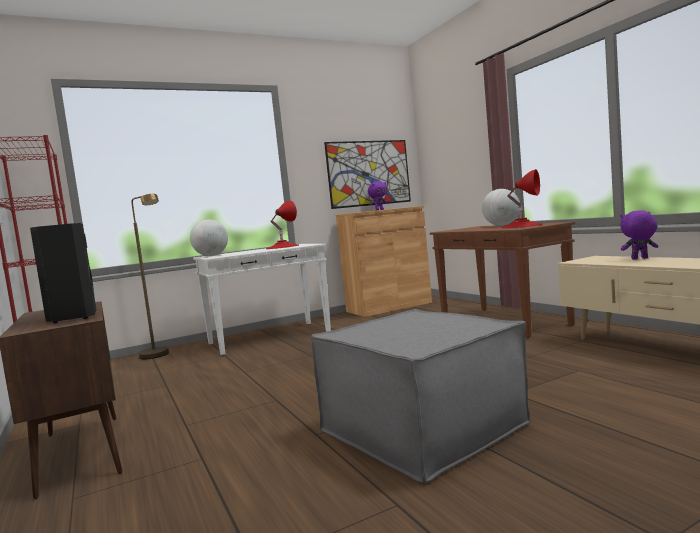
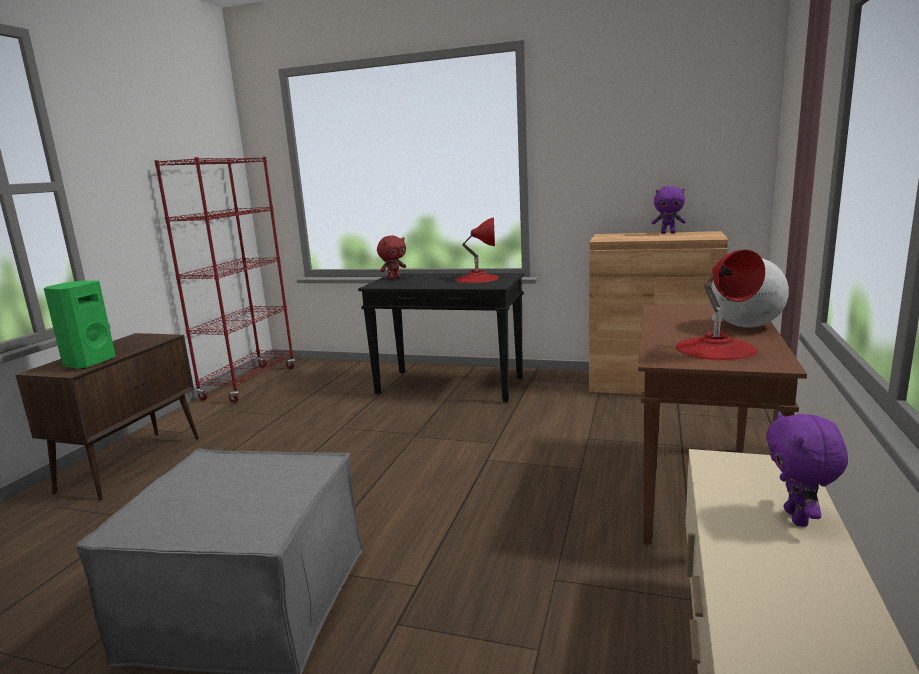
camera: 45 degrees right, 10 degrees up
black speaker [30,223,96,323] -> green speaker [44,280,116,369]
brown floor lamp [131,194,169,359] -> none
globe [190,220,228,256] -> red plush toy [377,236,406,280]
white console table [193,244,331,356] -> black console table [358,273,524,403]
picture [324,140,411,209] -> none
purple plush toy [620,210,658,260] -> purple plush toy turned 135 degrees counterclockwise [766,411,848,527]

